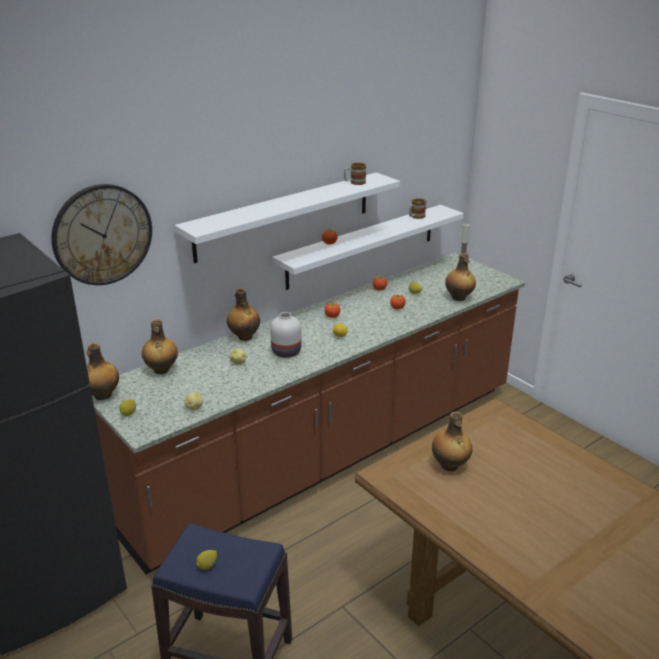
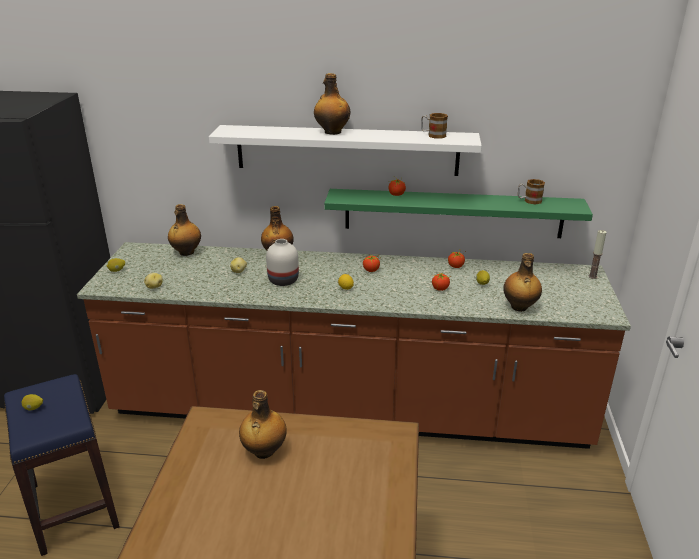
camera: 45 degrees right, 0 degrees up
wall clock [51,184,152,285] -> none
bottle [87,343,119,400] -> bottle moved to [314,73,351,135]
white shelf [272,205,464,290] -> green shelf [324,189,593,238]

